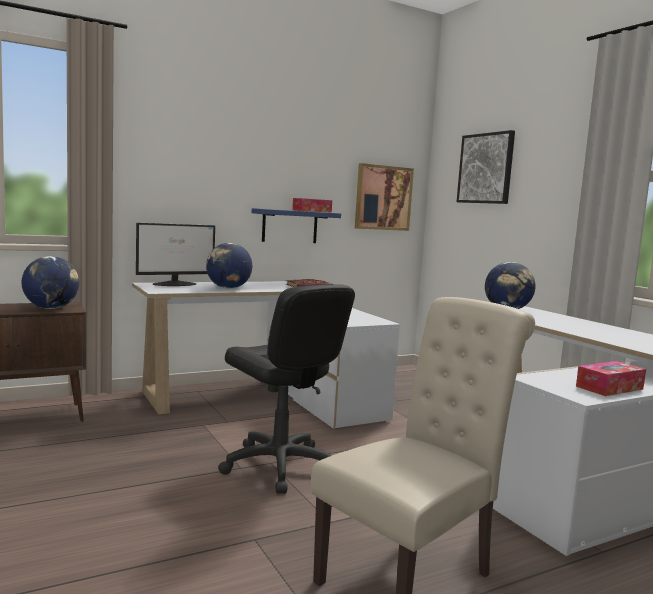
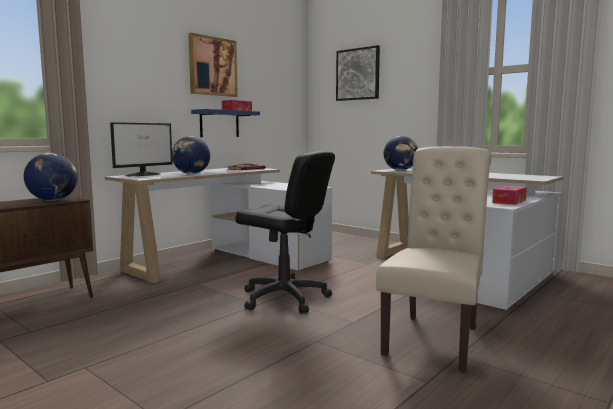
camera: 20 degrees left, 0 degrees up
picture [355,163,414,231] -> picture moved to [188,33,238,97]

